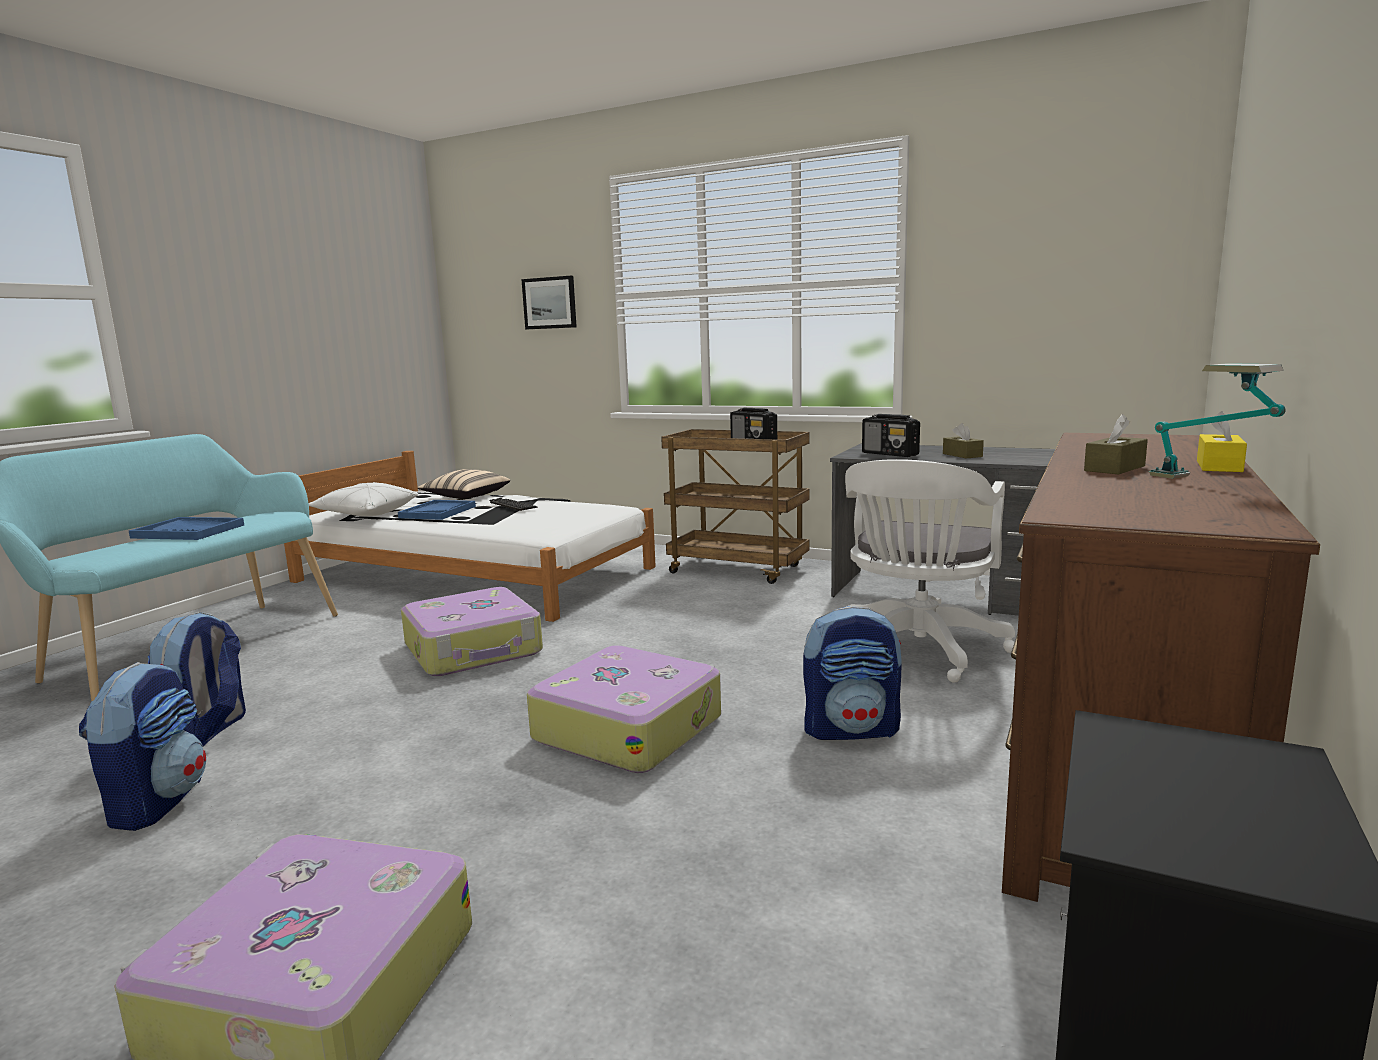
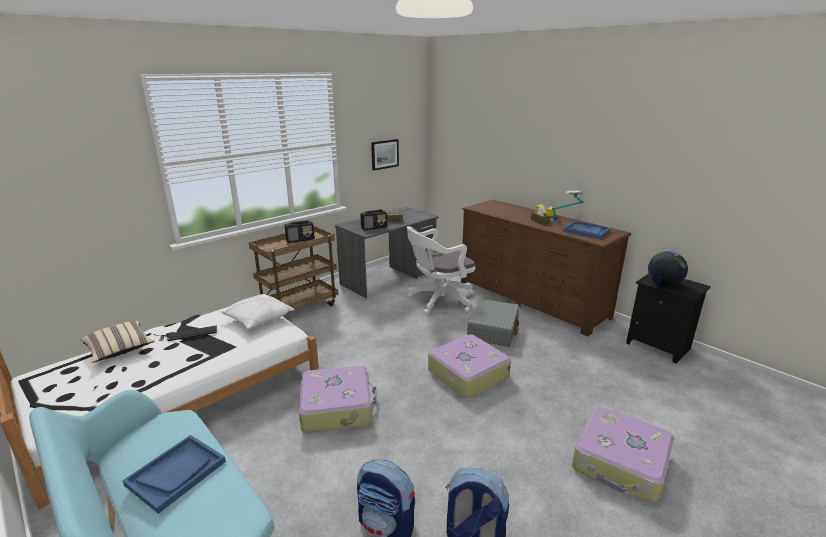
camera: 70 degrees left, 10 degrees up
white pillow [309,482,418,516] -> white pillow moved to [220,294,294,329]
blue tray [398,500,476,520] -> blue tray moved to [563,221,611,239]
picture [521,276,577,329] -> picture moved to [371,139,399,170]
backpack [803,606,902,740] -> grey suitcase [467,299,519,347]
white office chair [845,459,1015,683] -> white office chair turned 105 degrees clockwise [407,226,475,314]
none -> globe [648,251,688,286]

